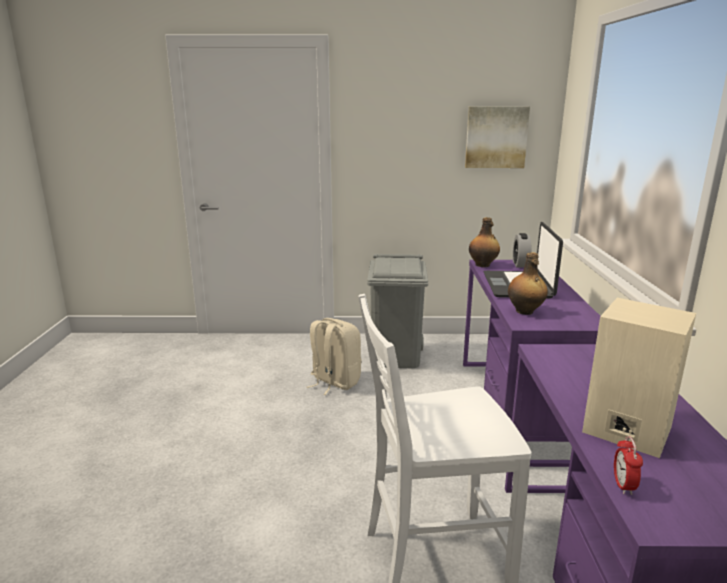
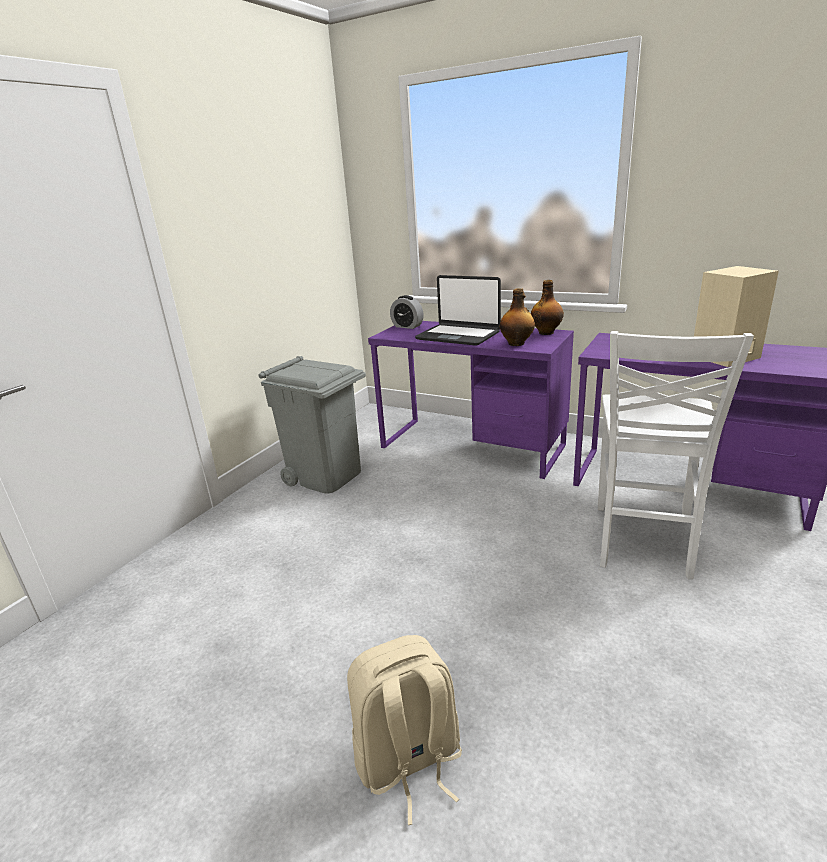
camera: 60 degrees left, 5 degrees up
beige backpack [307,318,362,395] -> beige backpack moved to [347,635,462,825]
picture [465,106,530,168] -> none
bottle [469,217,500,267] -> bottle moved to [531,280,564,335]
alarm clock [614,436,643,495] -> none

